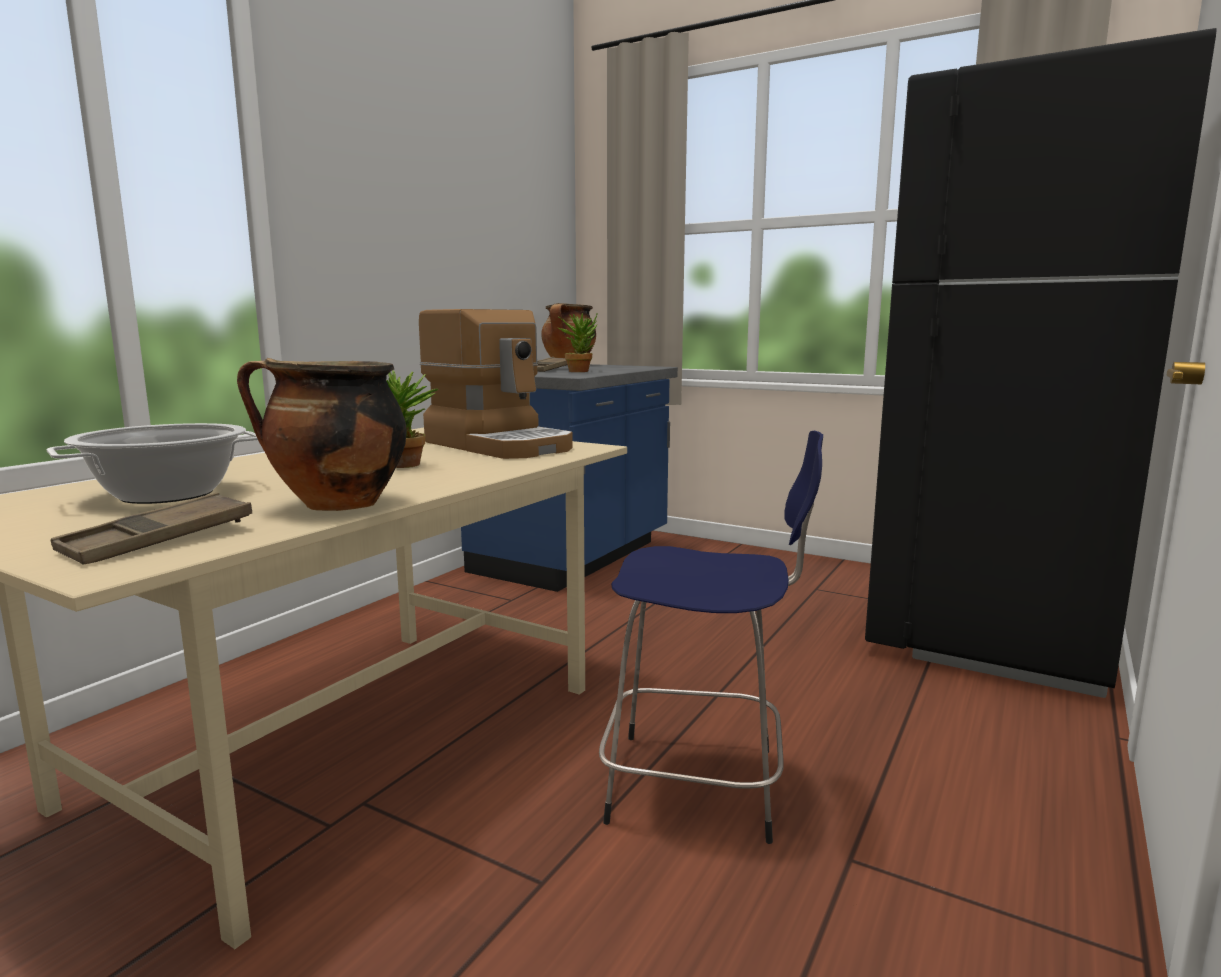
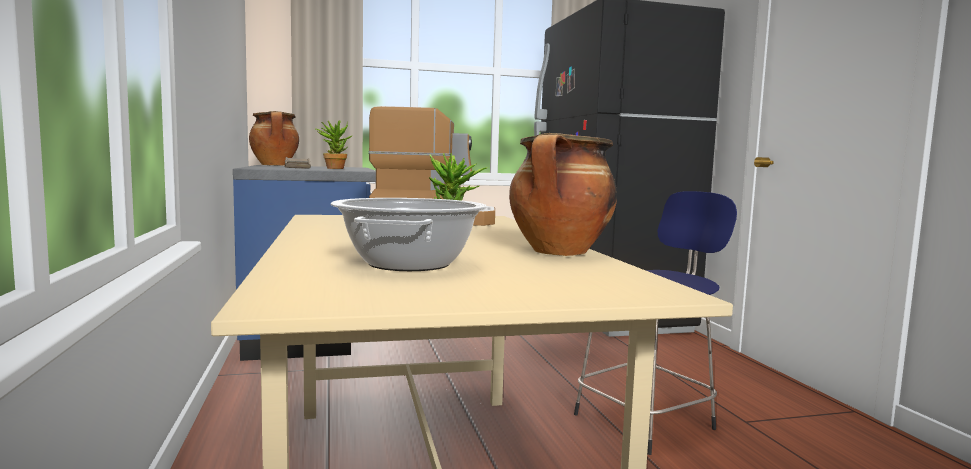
camera: 45 degrees left, 5 degrees down
brown tray [51,493,252,565] -> none

